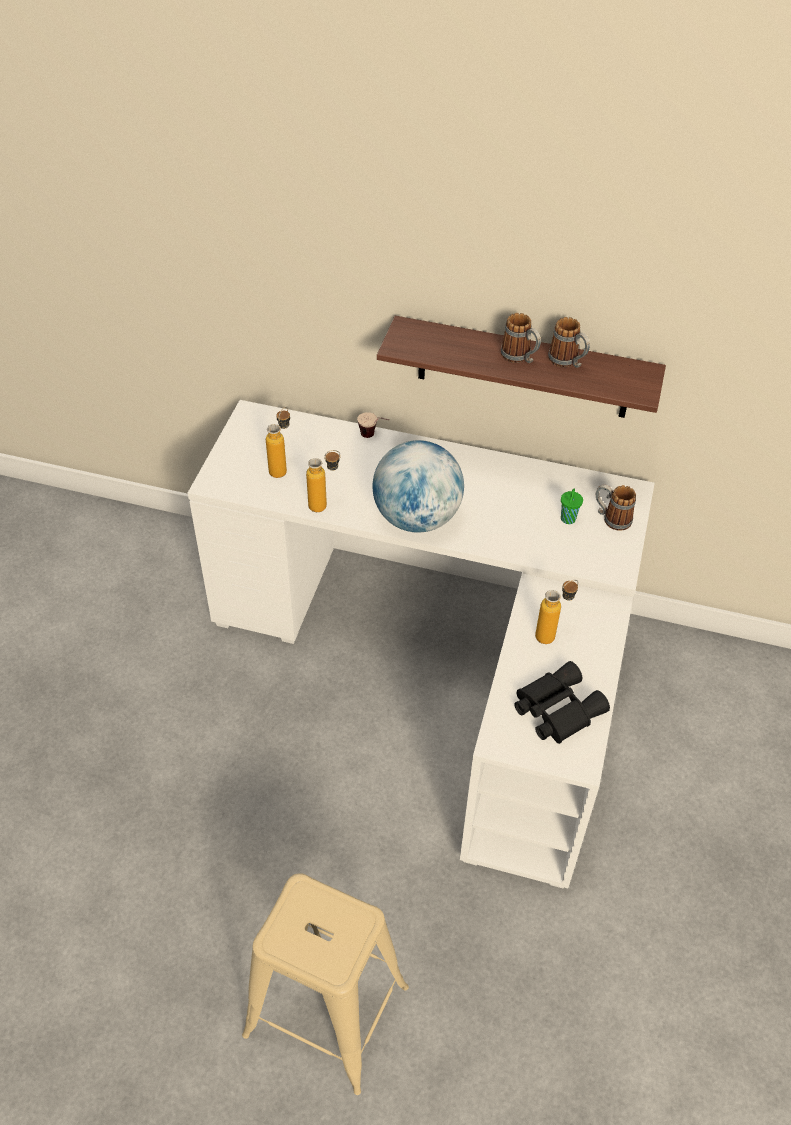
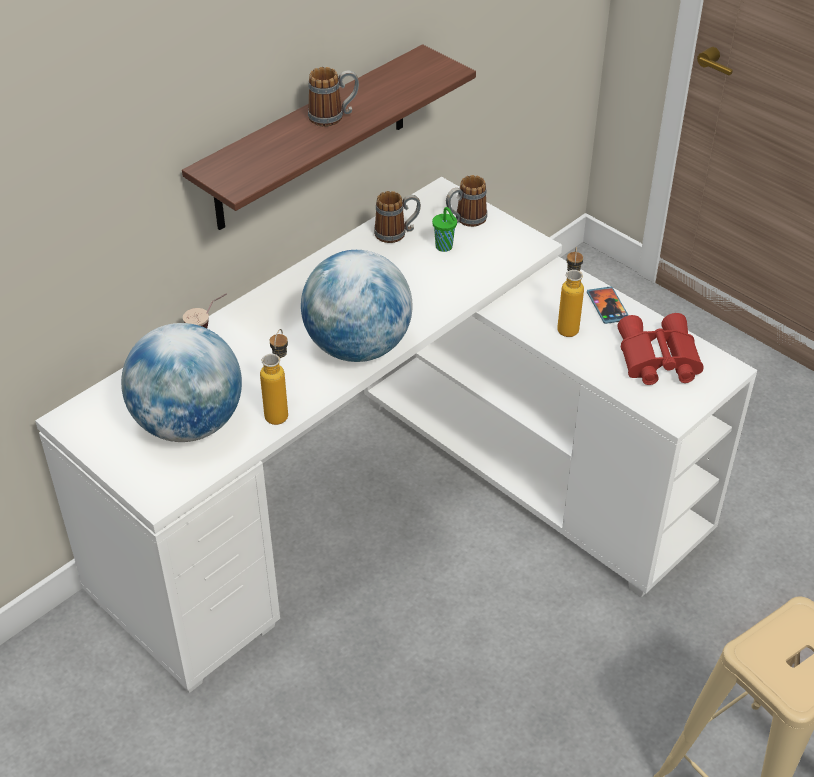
camera: 60 degrees left, 5 degrees down
bottle [266,407,290,478] -> globe [121,323,242,442]
black binoculars [514,661,610,744] -> red binoculars [618,313,704,385]
mug [548,317,590,368] -> mug moved to [374,191,421,243]
none -> phone [587,287,628,324]

